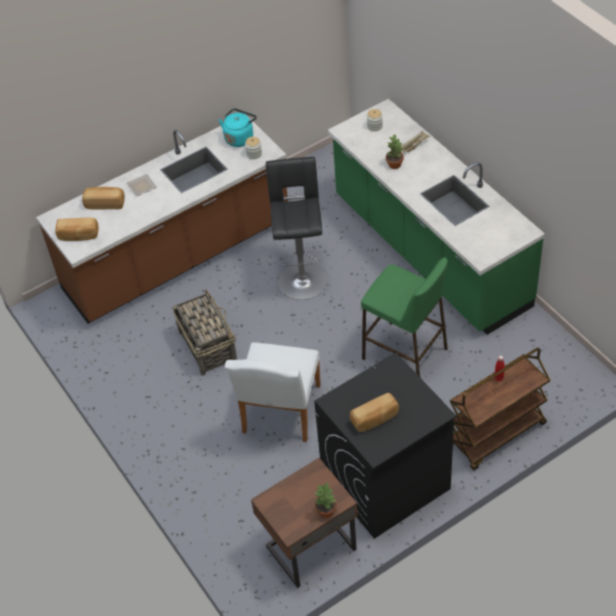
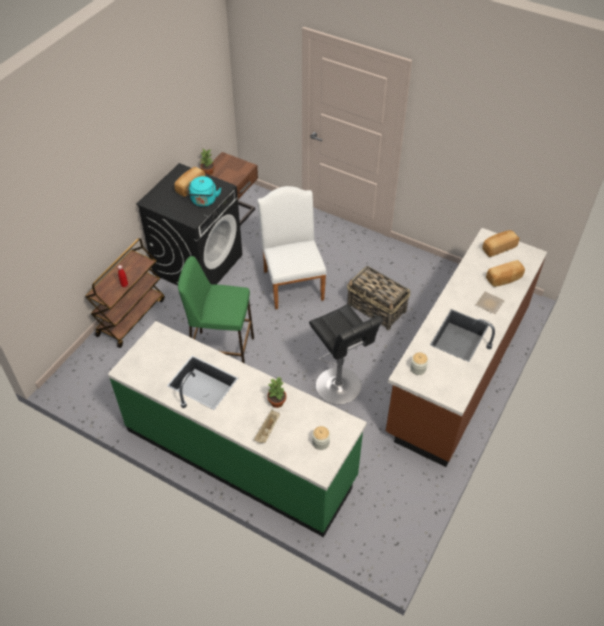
camera: 150 degrees right, 0 degrees up
turquoise kettle [219,108,257,147] -> turquoise kettle moved to [187,176,222,207]

